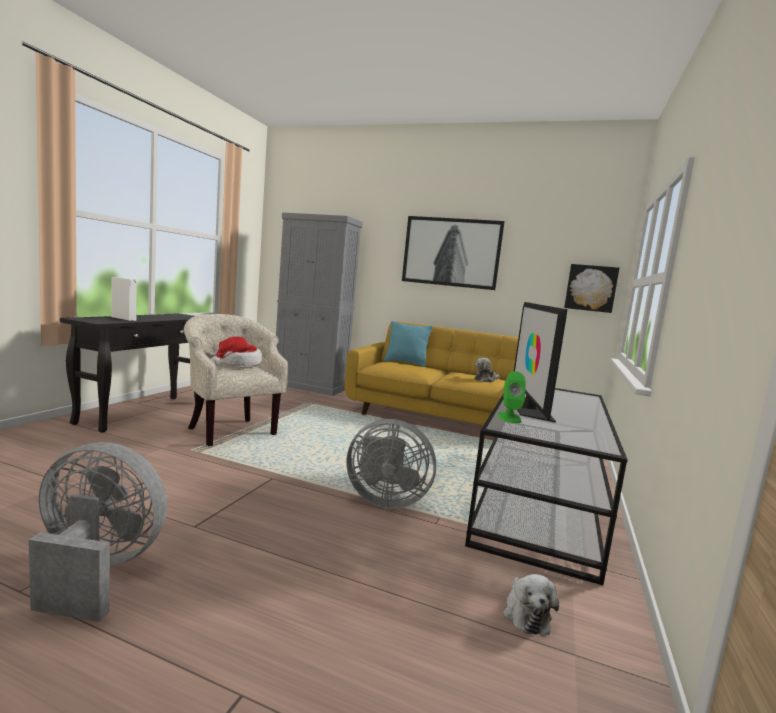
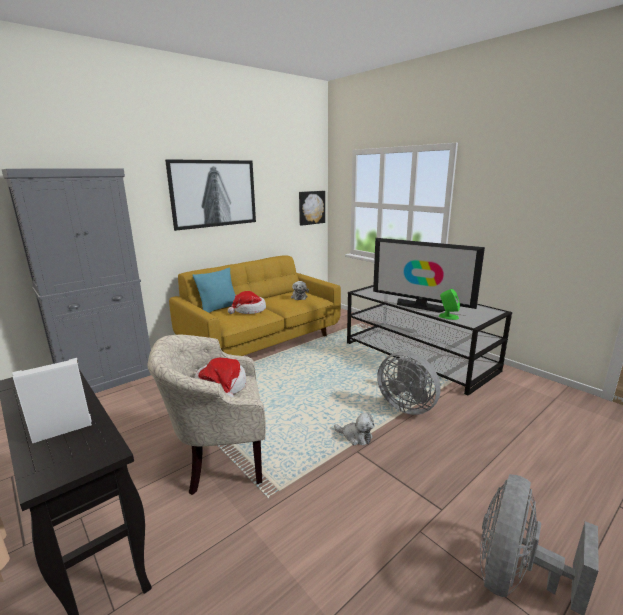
camera: 60 degrees left, 10 degrees up
grey fan [347,419,436,509] -> grey fan turned 90 degrees clockwise [377,351,440,415]
plush toy [503,574,559,635] -> plush toy moved to [334,413,374,445]
none -> hat [228,291,266,314]

